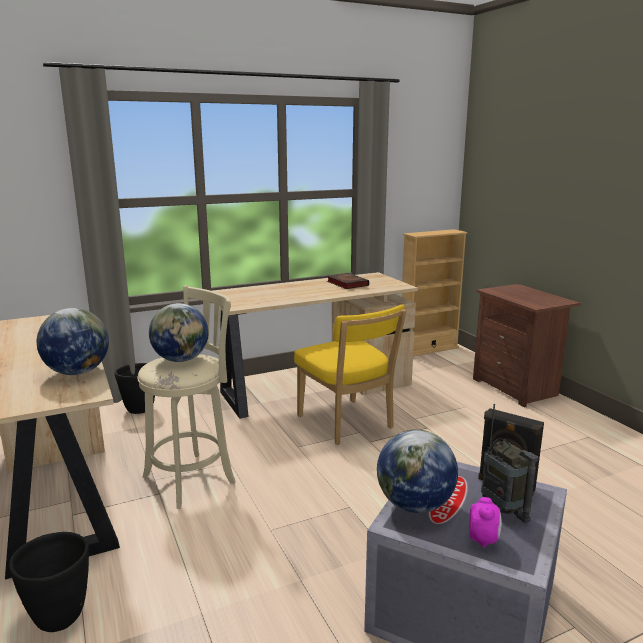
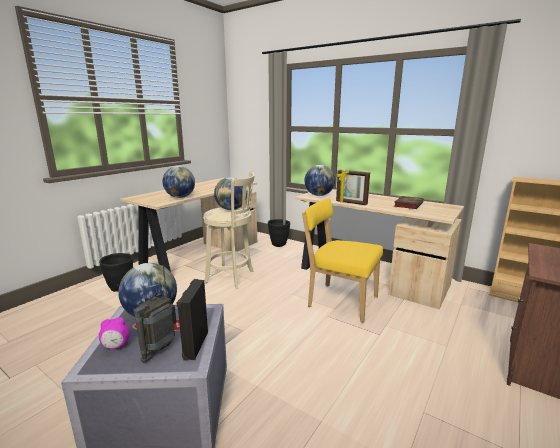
camera: 60 degrees right, 0 degrees up
yellow chair [294,304,407,445] -> yellow chair turned 90 degrees clockwise [302,198,383,323]
none -> globe [304,165,335,196]
none -> picture frame [336,170,370,205]

